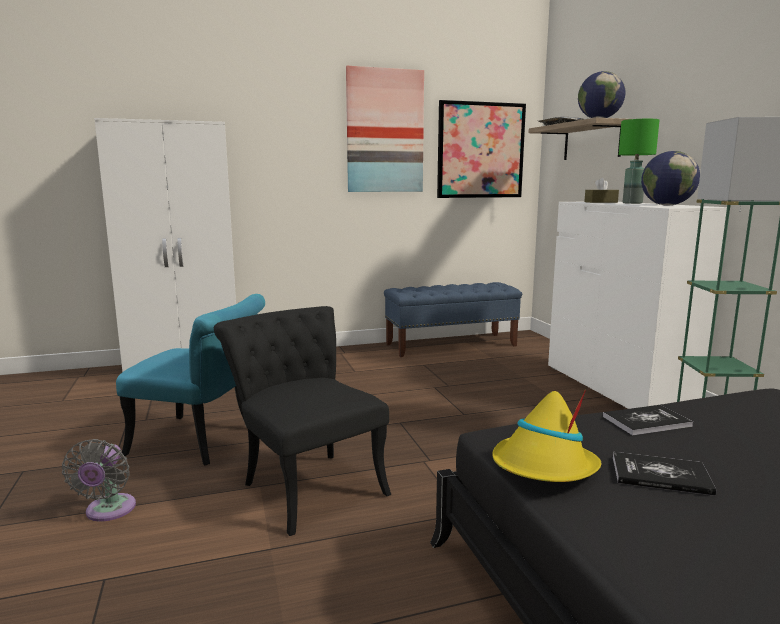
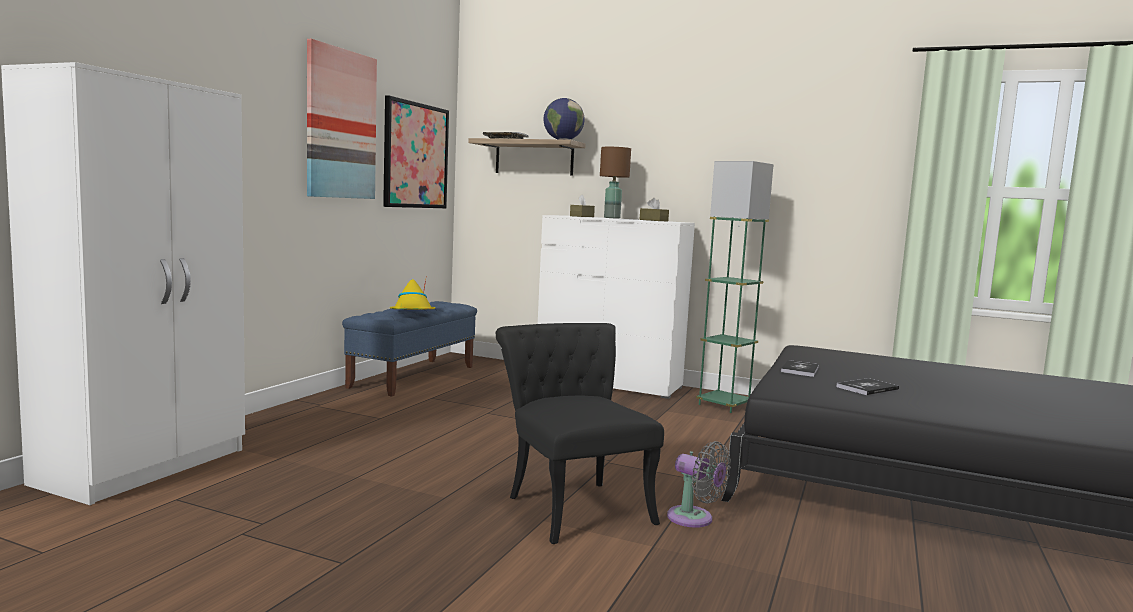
camera: 50 degrees left, 5 degrees down
grey fan [62,439,136,522] -> grey fan moved to [667,441,731,528]
turquoise chair [116,294,265,465] -> none
black chair [214,306,391,536] -> black chair turned 60 degrees clockwise [496,323,664,544]
yellow hat [492,390,601,482] -> yellow hat moved to [390,279,435,309]
green table lamp [619,119,660,204] -> brown table lamp [600,147,631,219]
globe [641,151,700,206] -> brown tissue box [640,198,669,221]

